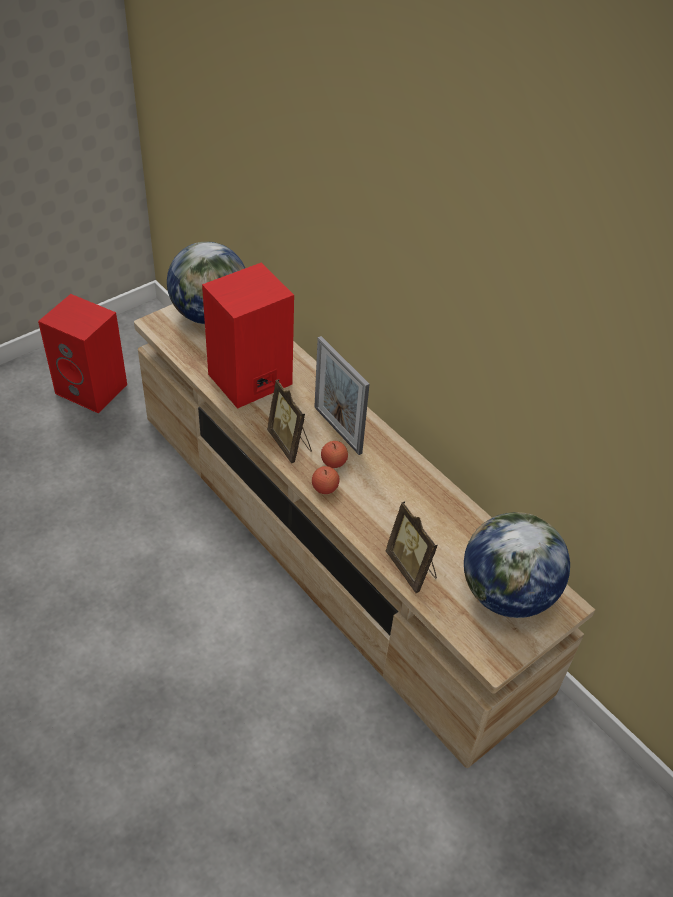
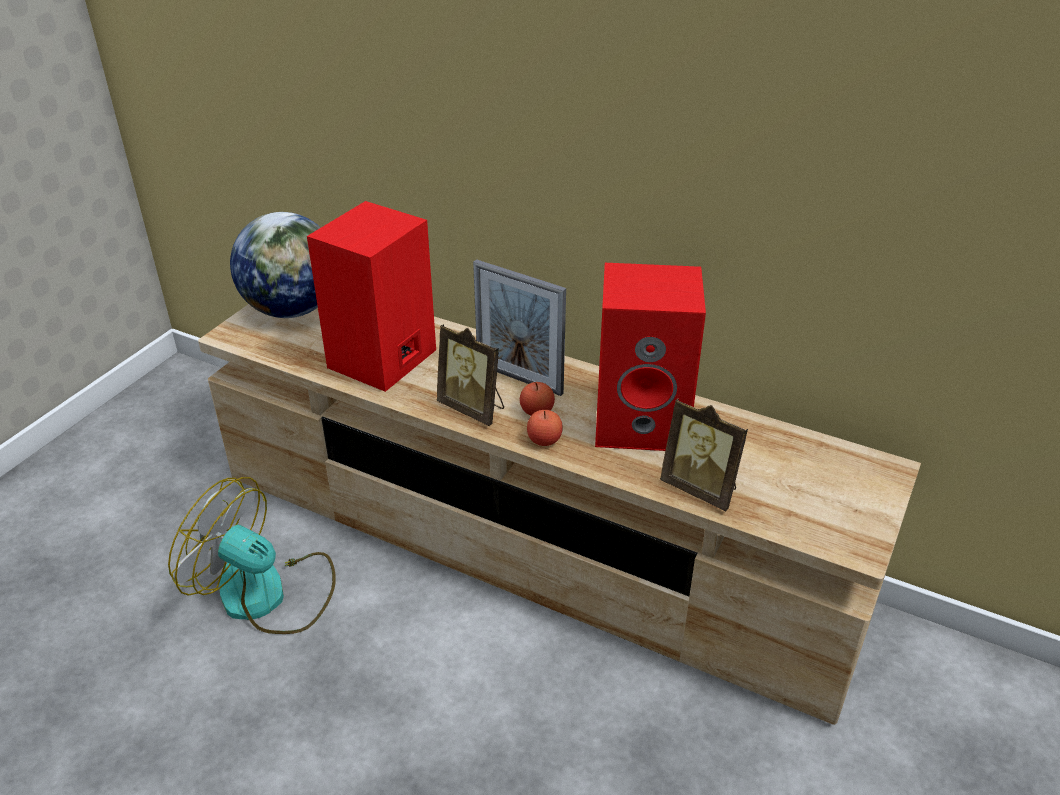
camera: 20 degrees left, 10 degrees down
red speaker [38,294,127,413] -> red speaker moved to [595,263,706,451]
globe [464,512,570,618] -> none
none -> fan [168,477,336,634]

